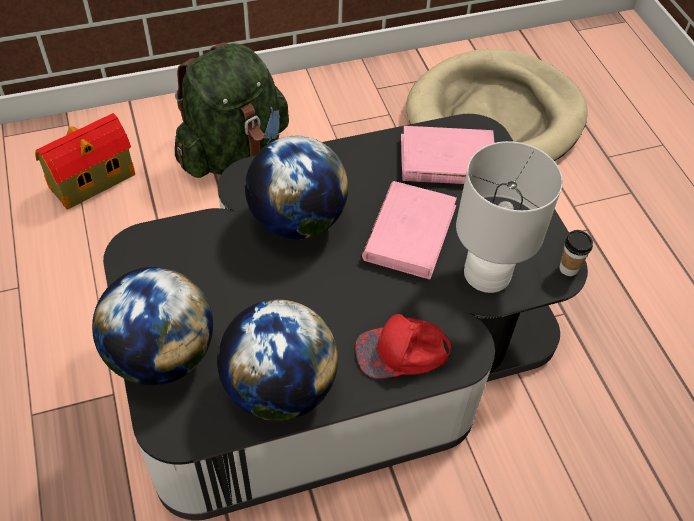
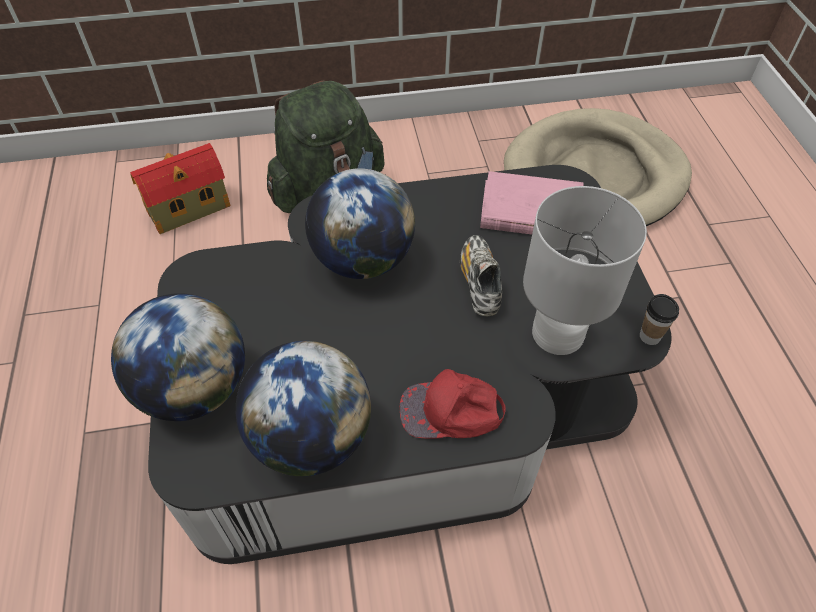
camera: 10 degrees right, 0 degrees up
pink book [362,181,457,279] -> shoe [460,235,502,316]

